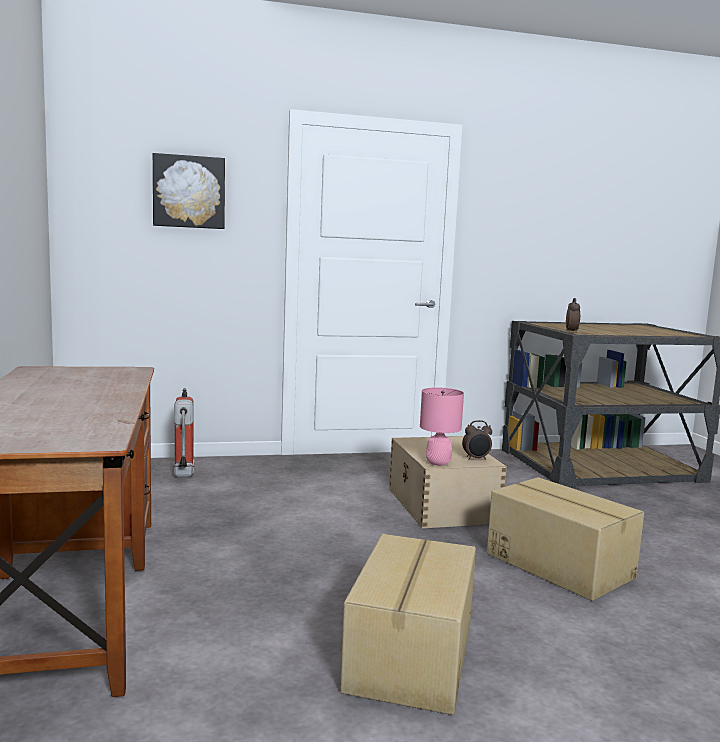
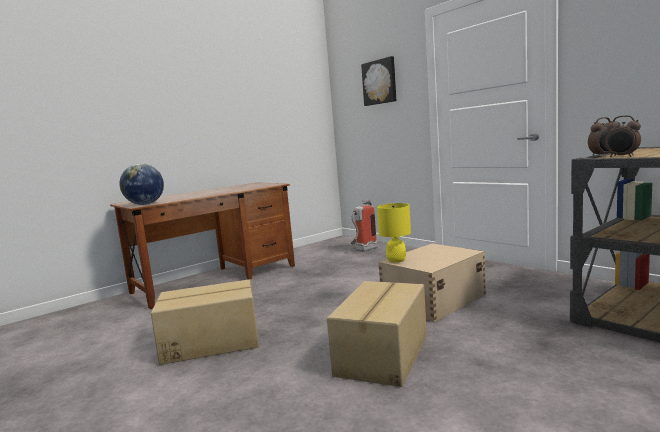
camera: 65 degrees right, 0 degrees up
pink table lamp [420,388,464,466] -> yellow table lamp [377,203,411,262]
alarm clock [462,420,492,460] -> alarm clock moved to [605,116,641,157]
none -> globe [119,163,164,205]

